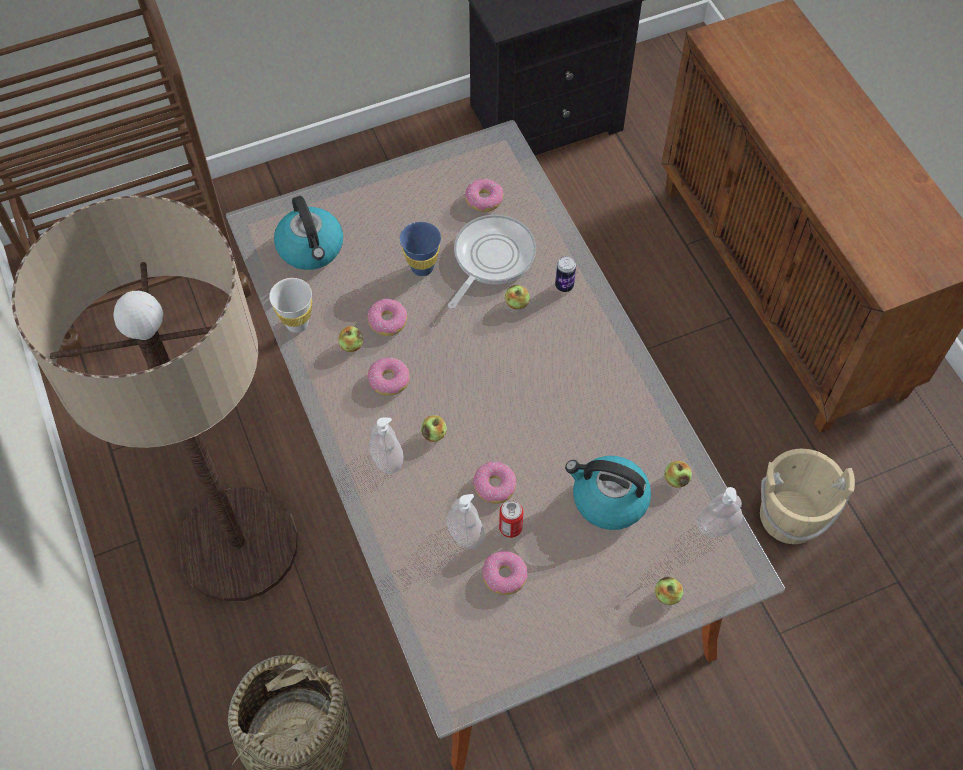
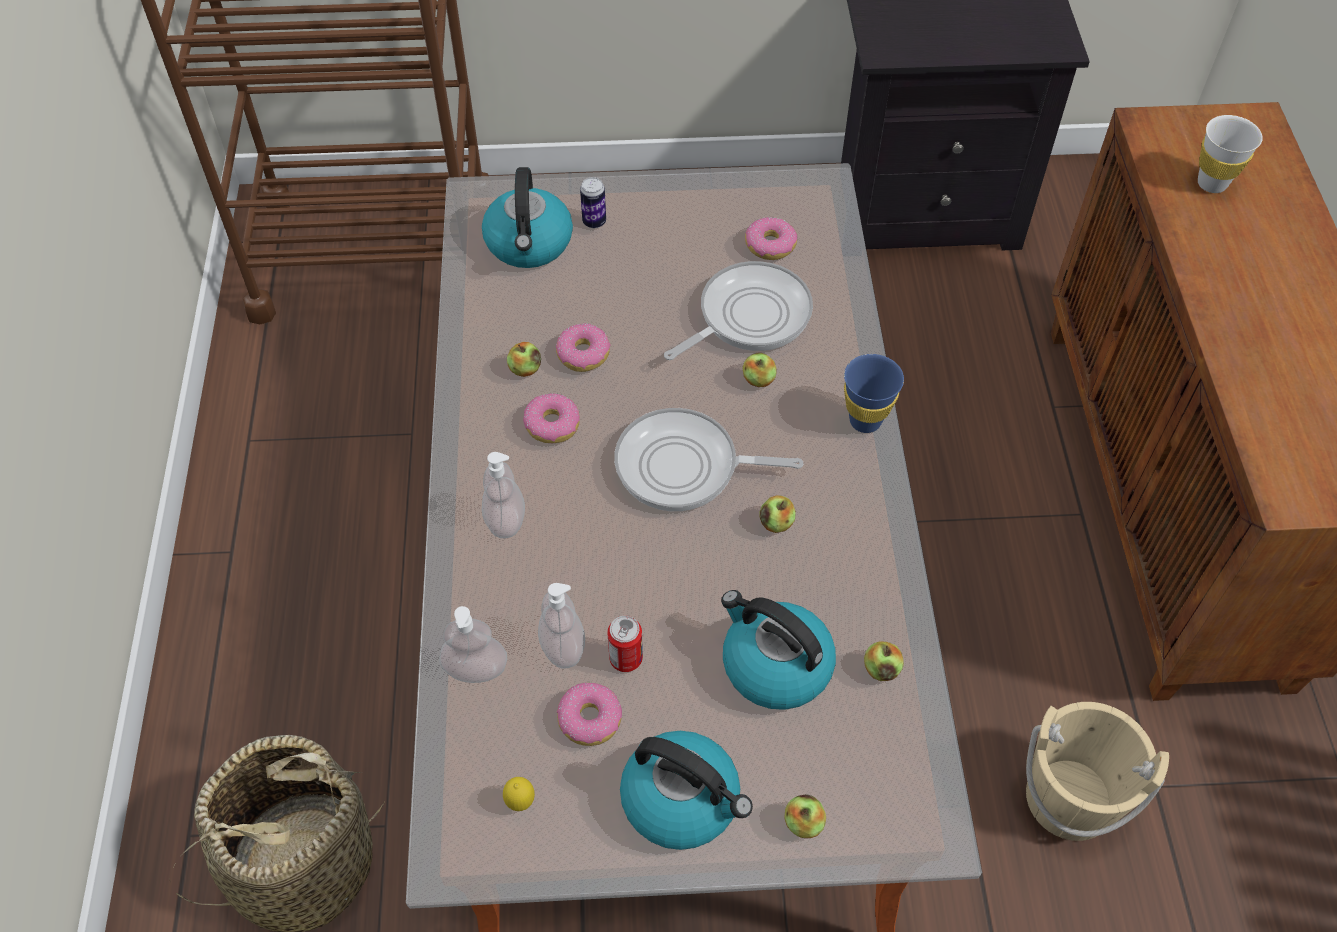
camera: 20 degrees right, 5 degrees down
floor lamp [12,195,298,602] -> none
white cup [269,278,312,333] -> white cup moved to [1198,115,1263,193]
blue cup [400,222,441,276] -> blue cup moved to [844,354,904,433]
apple [421,415,447,442] -> apple moved to [759,495,796,533]
donut [473,462,517,504] -> none
can [555,256,576,292] -> can moved to [580,177,606,228]
soap dispenser [697,487,743,537] -> soap dispenser moved to [439,606,507,683]
none -> lemon [503,777,535,811]
none -> frying pan [614,408,803,511]
none -> kettle [620,731,753,850]

